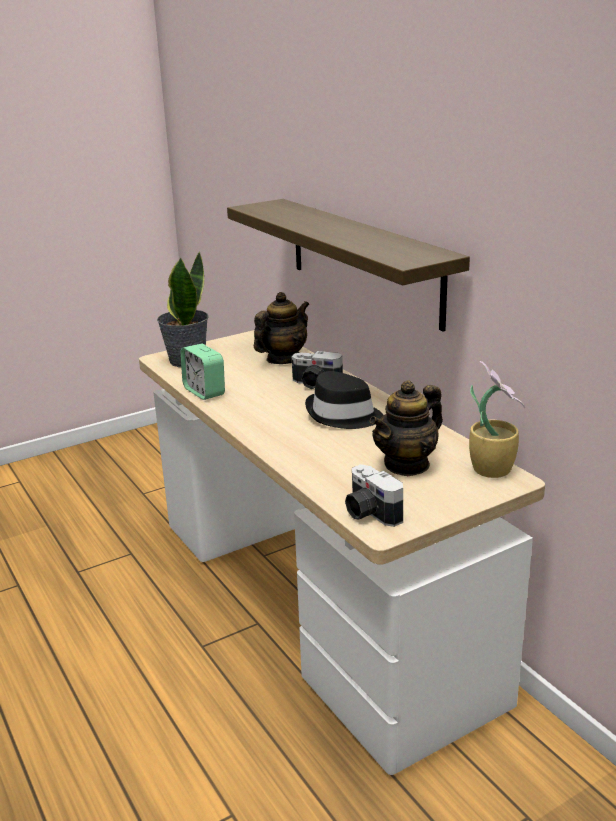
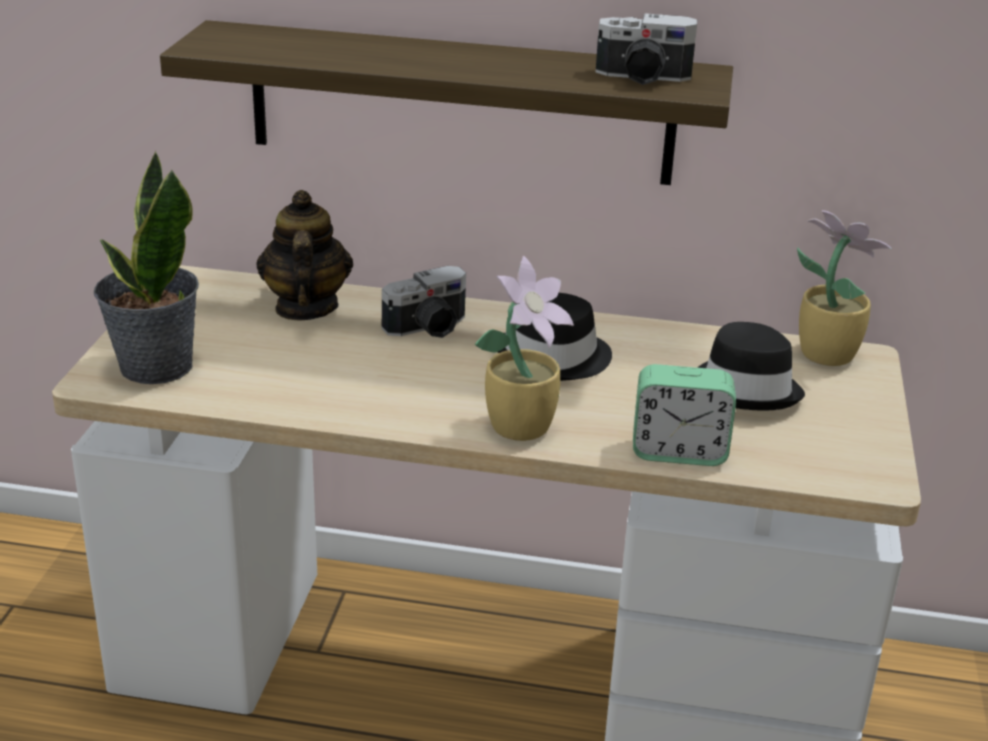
camera: 50 degrees left, 5 degrees up
alarm clock [181,344,225,400] -> alarm clock moved to [633,364,736,466]
camera [345,464,403,527] -> camera moved to [595,13,697,85]
teapot [369,380,443,476] -> black hat [697,322,805,411]
none -> potted plant [475,256,574,441]

